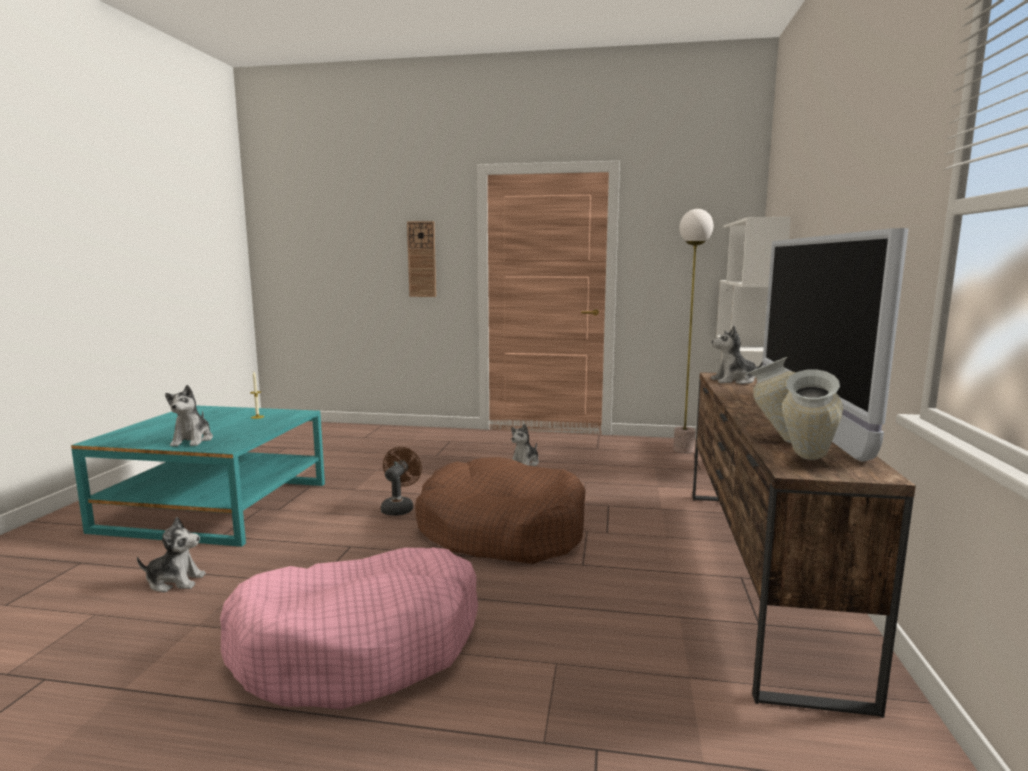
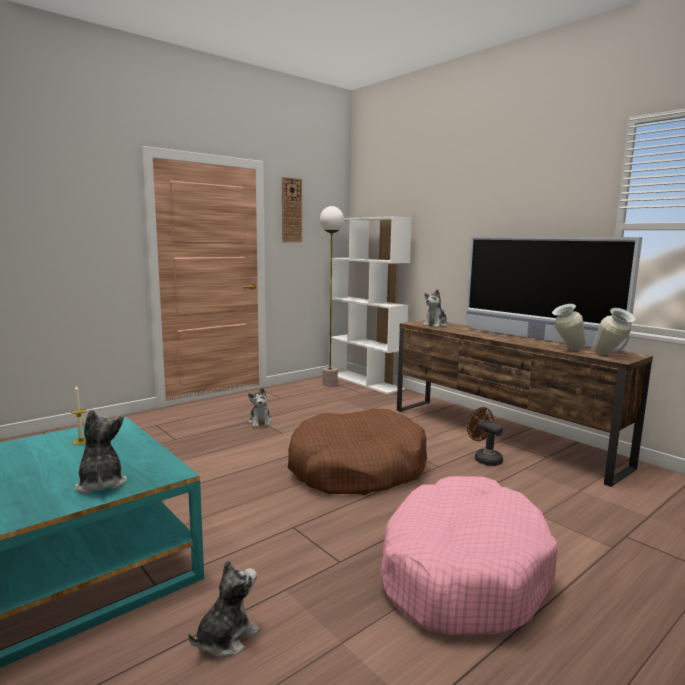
camera: 50 degrees left, 0 degrees up
plush toy [165,385,213,446] -> plush toy turned 150 degrees counterclockwise [75,410,127,494]
brown fan [381,447,422,516] -> brown fan moved to [467,407,503,466]
wall clock [407,221,436,297] -> wall clock moved to [282,177,302,242]

